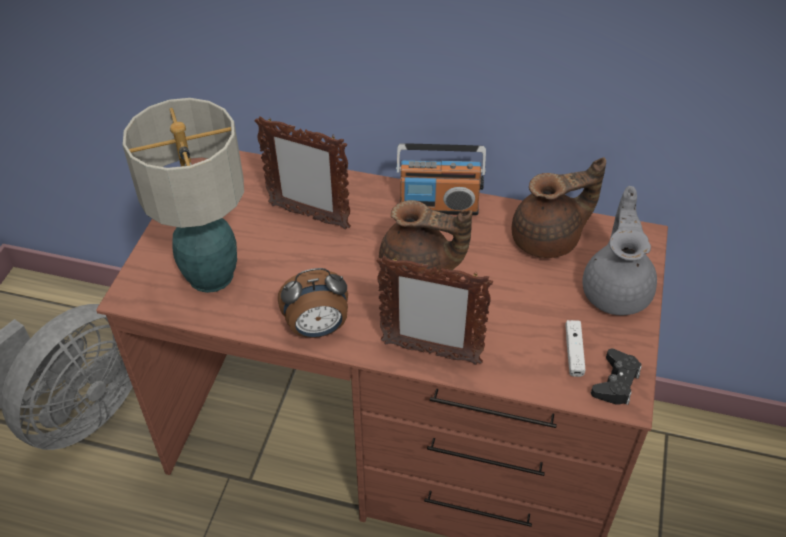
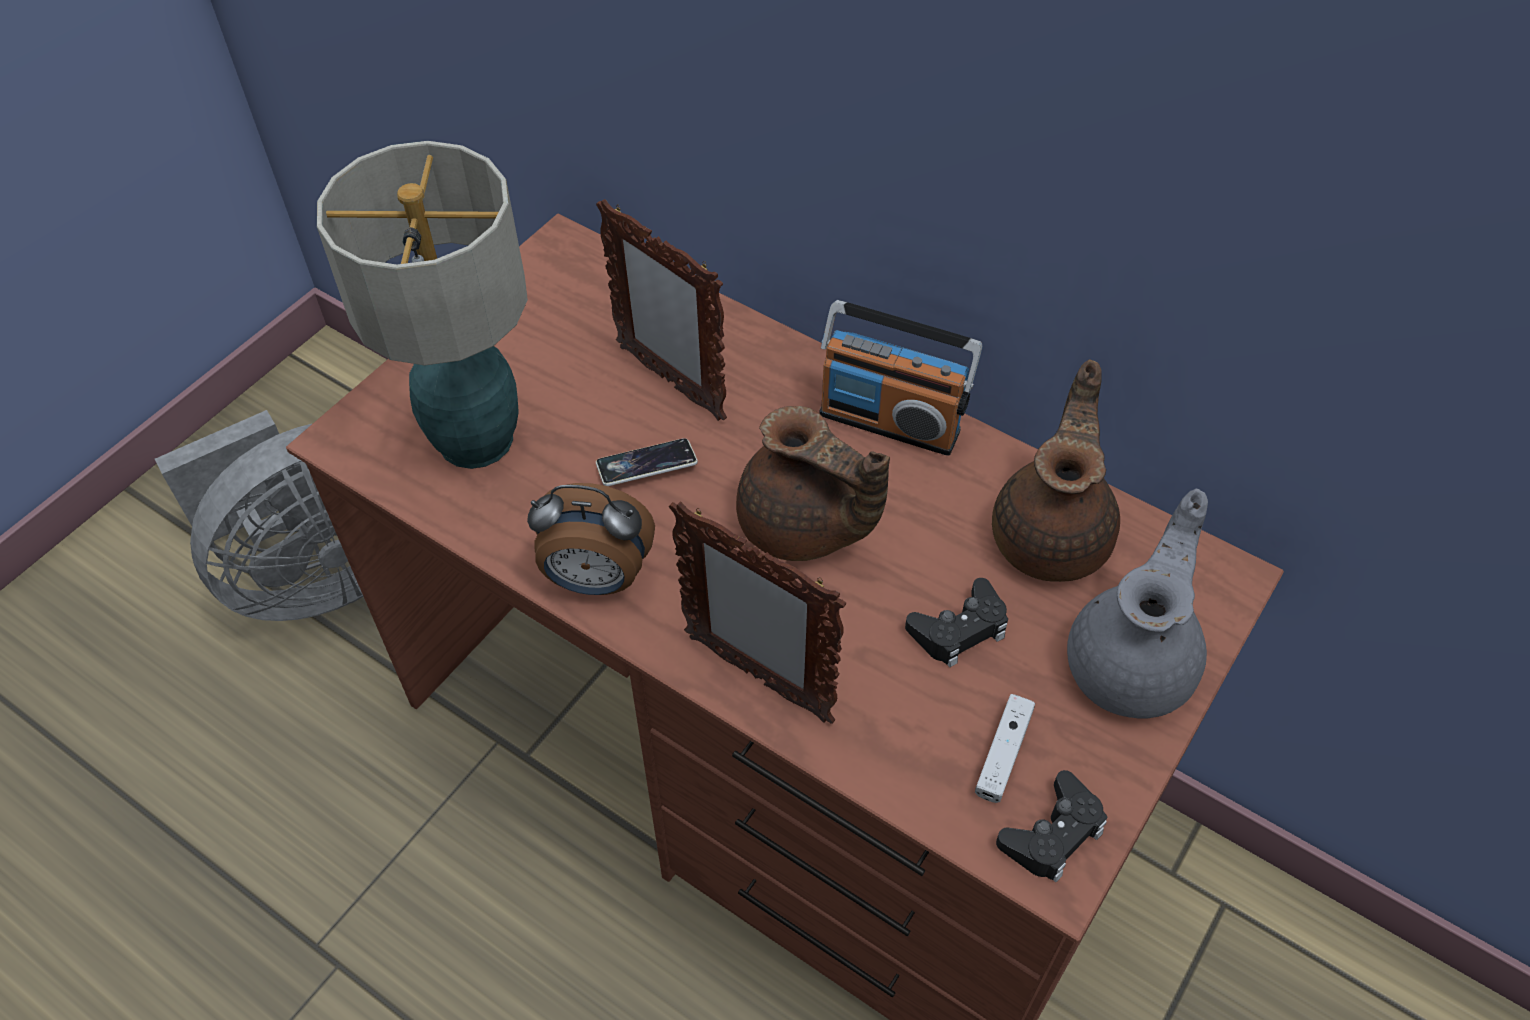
camera: 20 degrees right, 5 degrees up
brown teapot [512,157,606,258] -> brown teapot turned 75 degrees counterclockwise [992,360,1120,582]
none -> phone [596,438,698,486]
none -> black game controller [905,578,1008,667]

